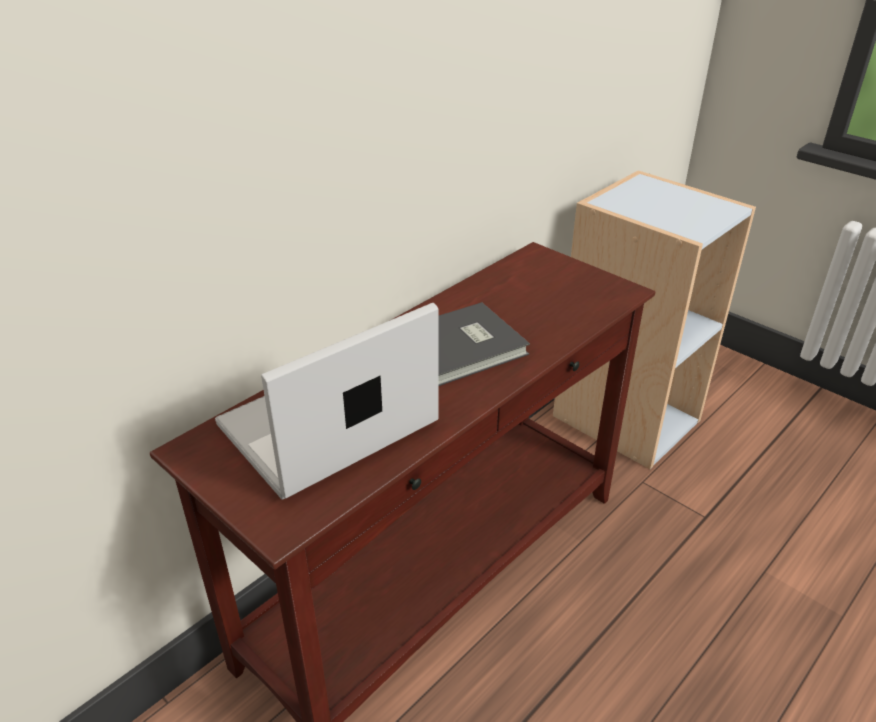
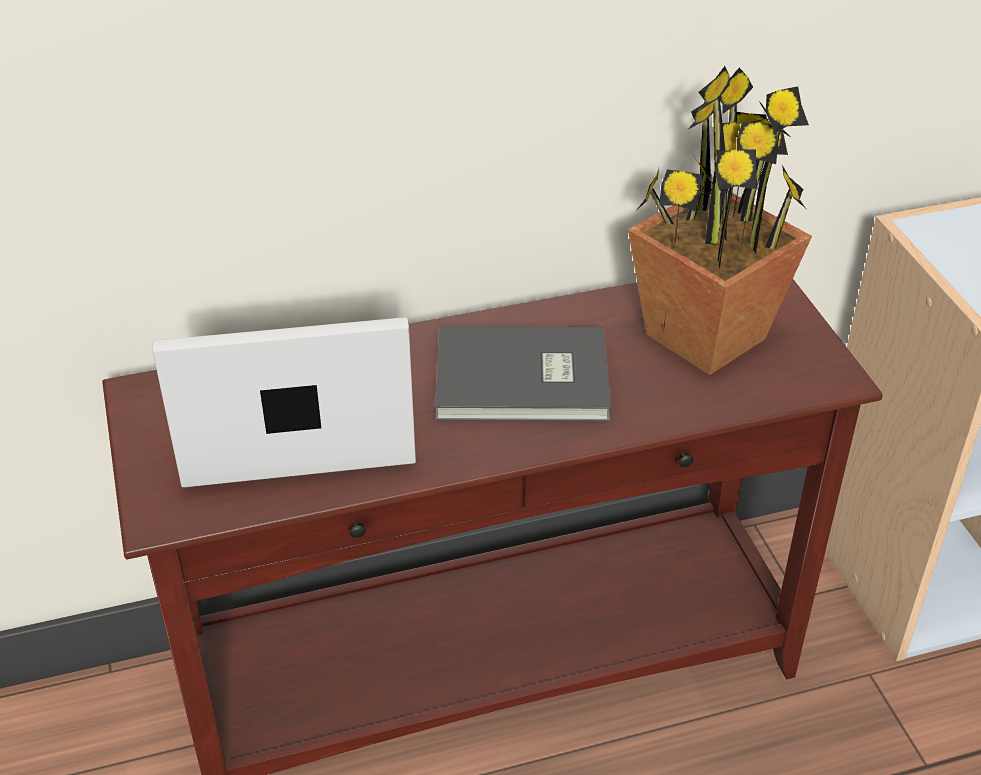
camera: 30 degrees right, 5 degrees up
none -> potted plant [628,66,812,375]

